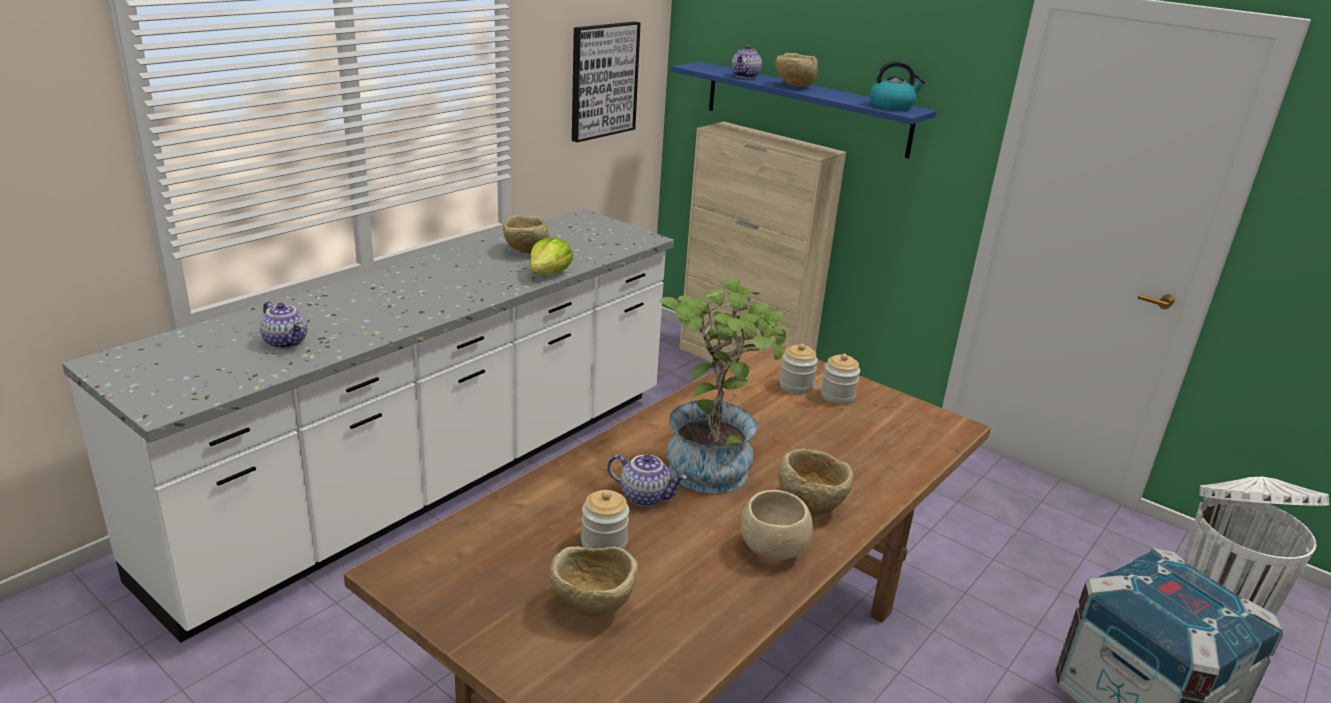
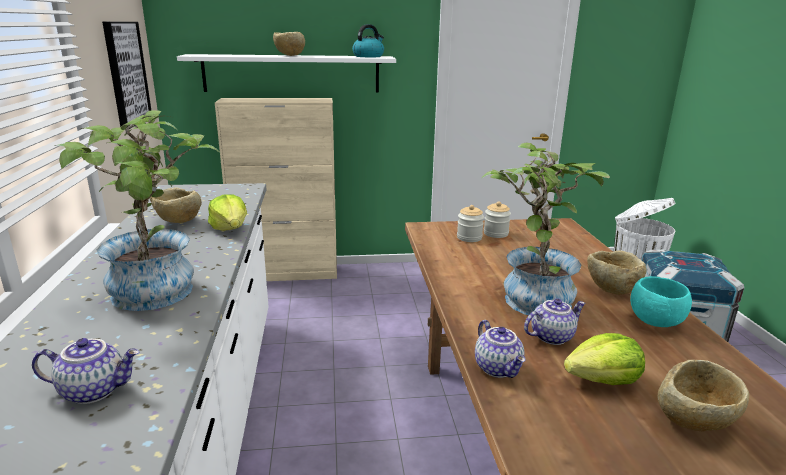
camera: 45 degrees left, 5 degrees down
jar [581,490,629,549] -> lettuce [564,333,645,385]
blue shelf [672,62,936,159] -> white shelf [177,54,396,92]
teapot [731,45,762,78] -> teapot moved to [475,320,526,378]
beige bowl [740,490,813,560] -> turquoise bowl [630,276,692,327]
none -> potted plant [54,110,219,311]

